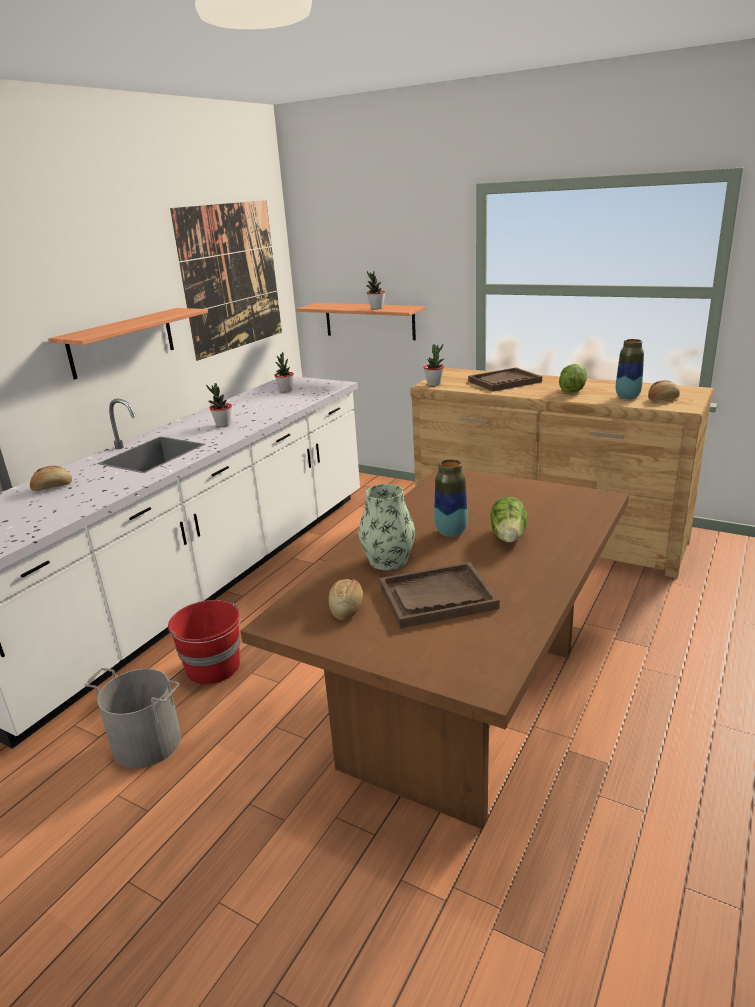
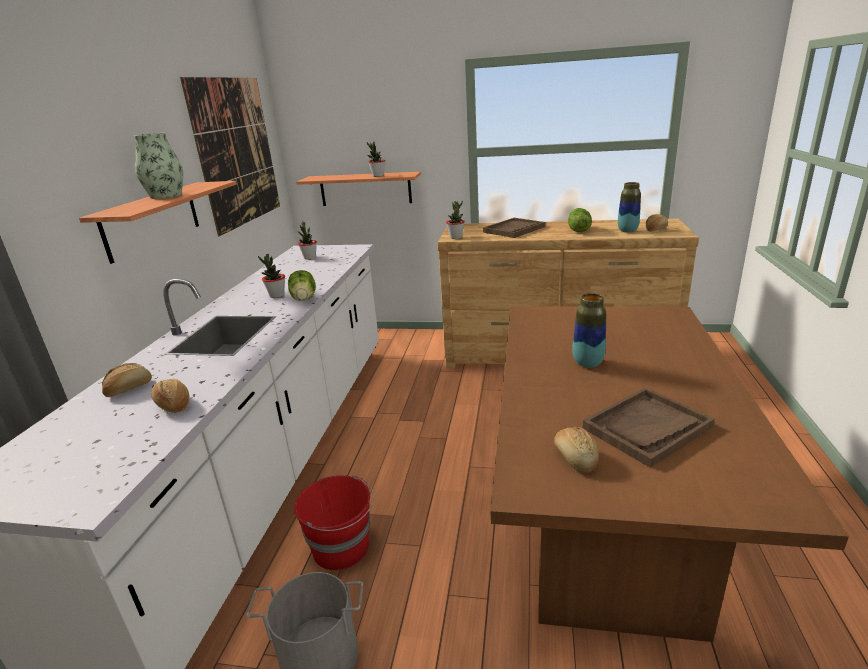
camera: 20 degrees left, 0 degrees up
vase [358,484,415,570] -> vase moved to [134,133,183,199]
lettuce [490,497,528,543] -> lettuce moved to [288,270,316,301]
none -> bread [151,379,189,413]

